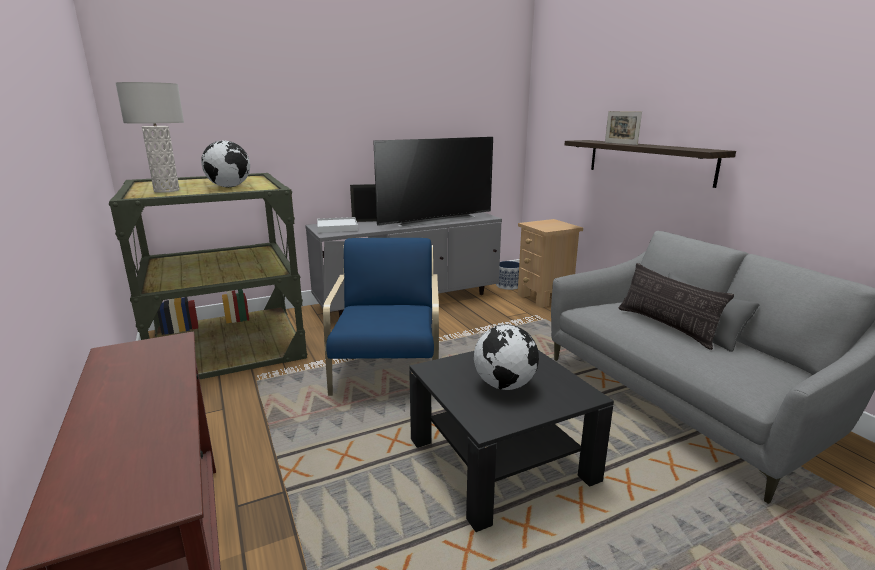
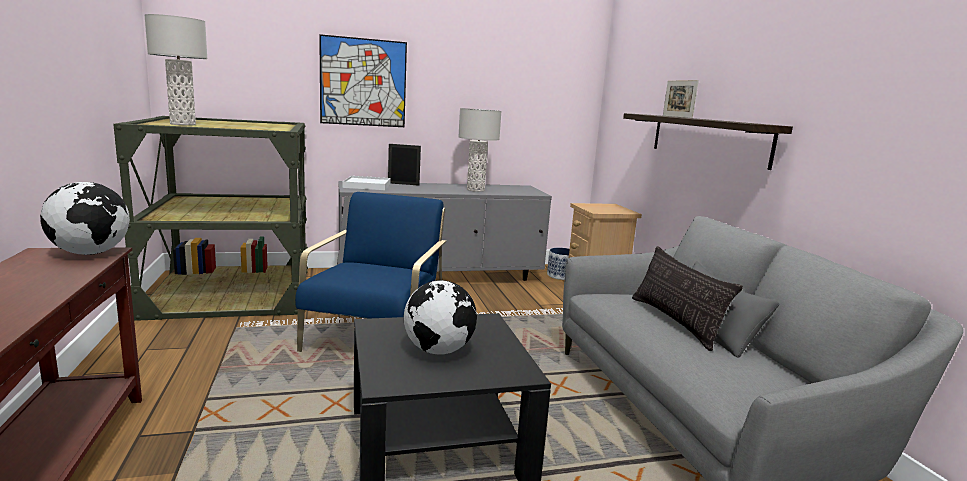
camera: 10 degrees right, 5 degrees down
globe [201,140,250,187] -> globe moved to [40,182,130,255]
television [373,137,493,227] -> white table lamp [458,108,501,192]
none -> picture [319,34,407,127]

